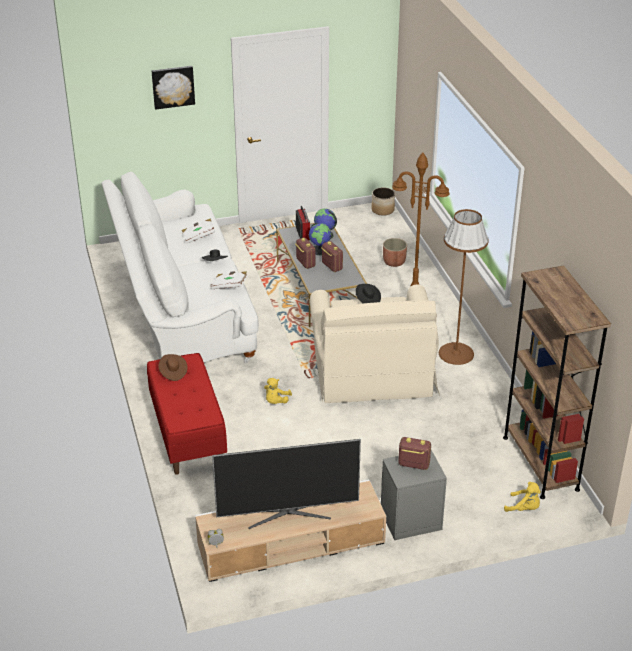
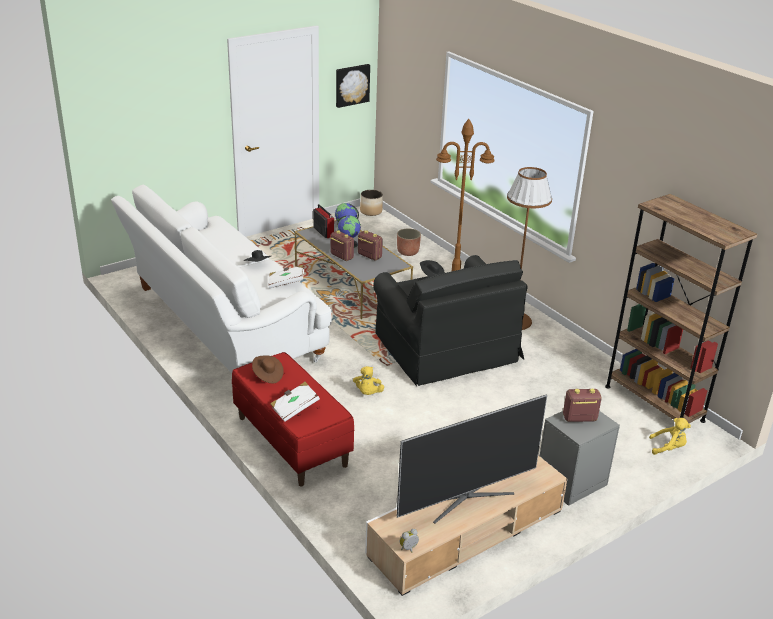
camera: 20 degrees left, 5 degrees down
picture [152,66,195,110] -> picture moved to [336,64,370,108]
white book [182,219,215,243] -> white book moved to [270,382,320,422]
beige armchair [310,285,440,403] -> black armchair [373,255,528,386]

